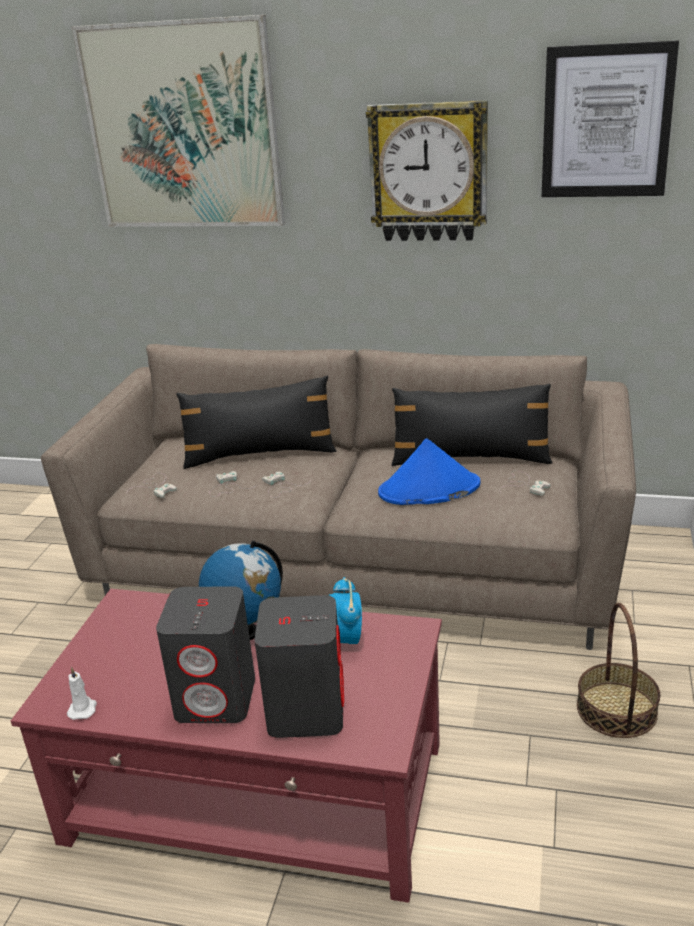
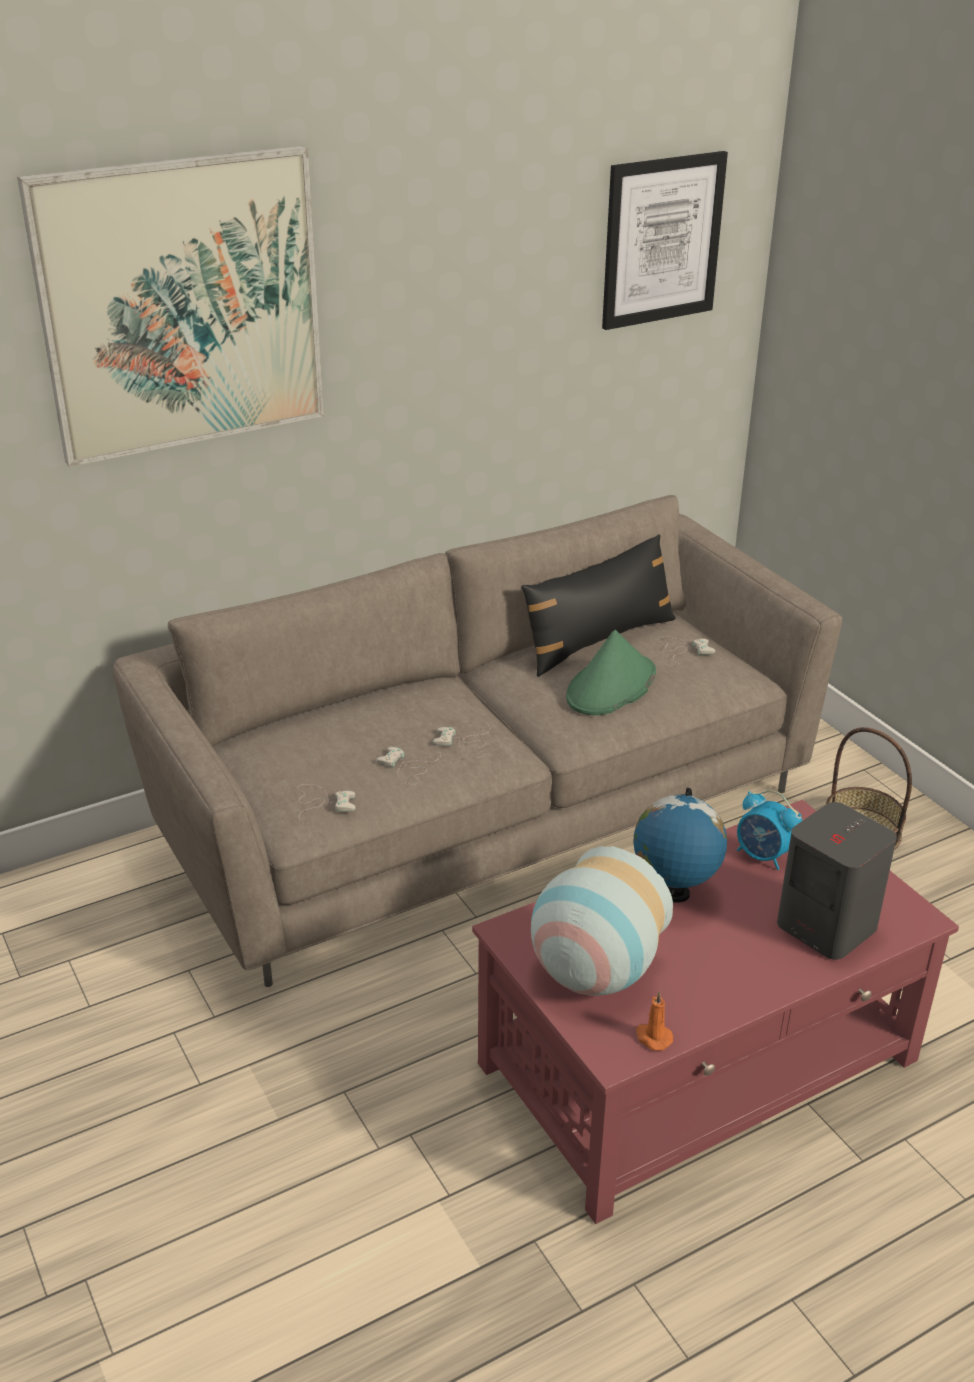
camera: 45 degrees left, 5 degrees up
white candle [67,667,97,720] -> orange candle [636,991,673,1051]
grey speaker [156,586,255,723] -> none
black pillow [176,376,336,469] -> none
wall clock [366,101,488,241] -> none
blue hat [378,438,480,505] -> green hat [566,630,656,715]
none -> vase [531,846,673,996]

